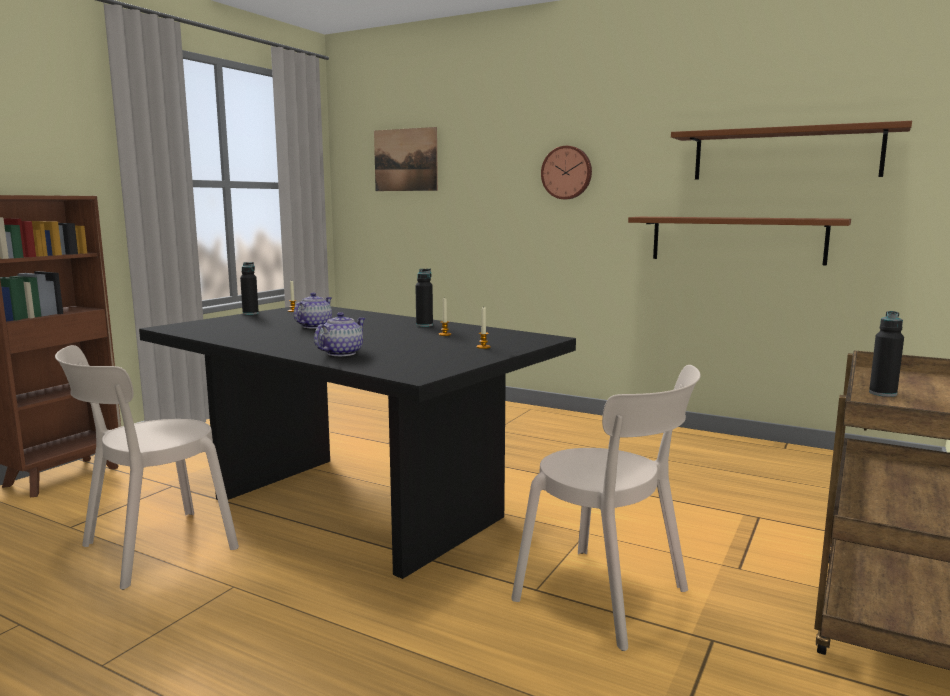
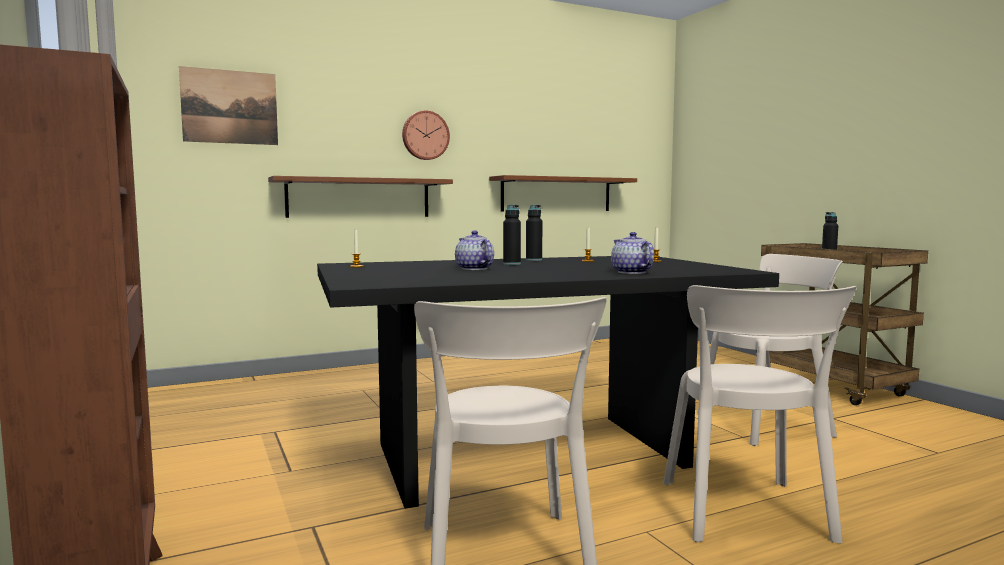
camera: 55 degrees left, 5 degrees down
black bottle [240,262,259,315] -> black bottle moved to [503,205,521,265]
brown shelf [671,121,912,180] -> brown shelf moved to [268,176,453,218]
none -> beige chair [663,285,856,544]

